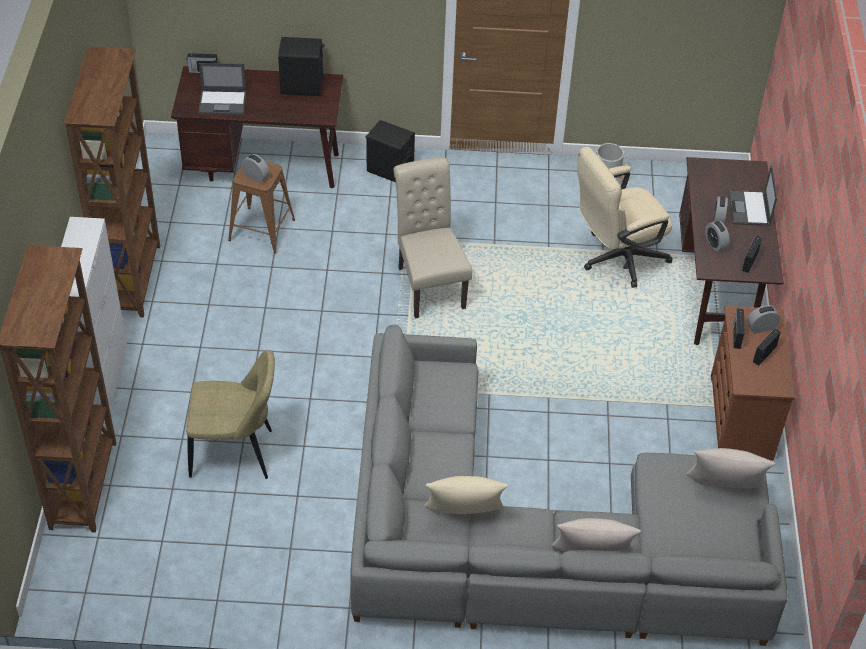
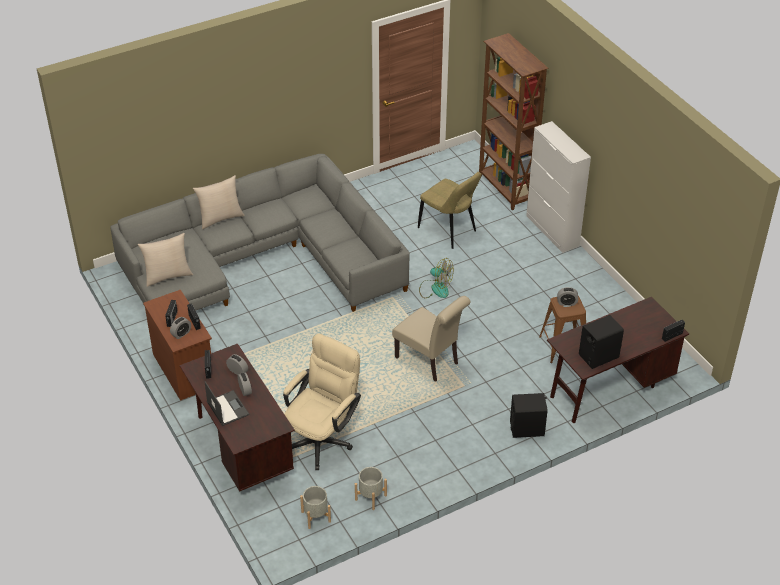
camera: 150 degrees right, 5 degrees down
brown bookcase [64,46,160,317] -> none
beige chair [186,350,275,479] -> beige chair turned 105 degrees counterclockwise [418,172,482,249]
laptop [198,63,246,115] -> none
beige pillow [424,476,508,514] -> none
none -> grey planter [300,486,331,529]
none -> fan [419,258,453,298]

